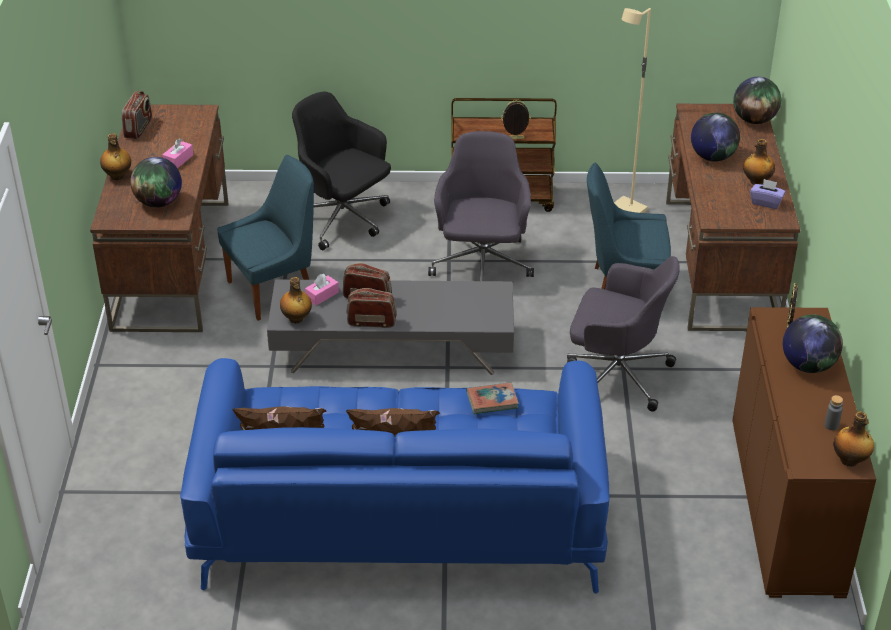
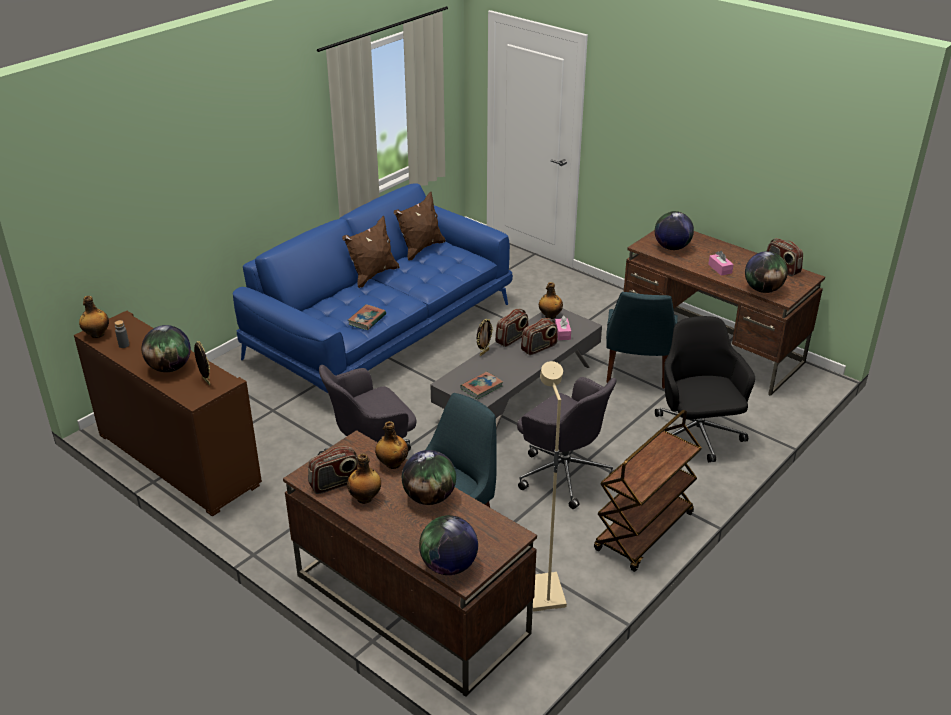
camera: 130 degrees right, 5 degrees down
bottle [100,133,131,180] -> bottle moved to [375,421,408,469]
black office chair [292,91,391,250] -> black office chair turned 90 degrees counterclockwise [655,316,755,462]
picture frame [501,99,531,139] -> picture frame moved to [477,319,493,356]
purple tissue box [750,179,785,209] -> radio [308,447,358,494]
none -> book [460,371,503,399]
none -> globe [745,251,788,293]

